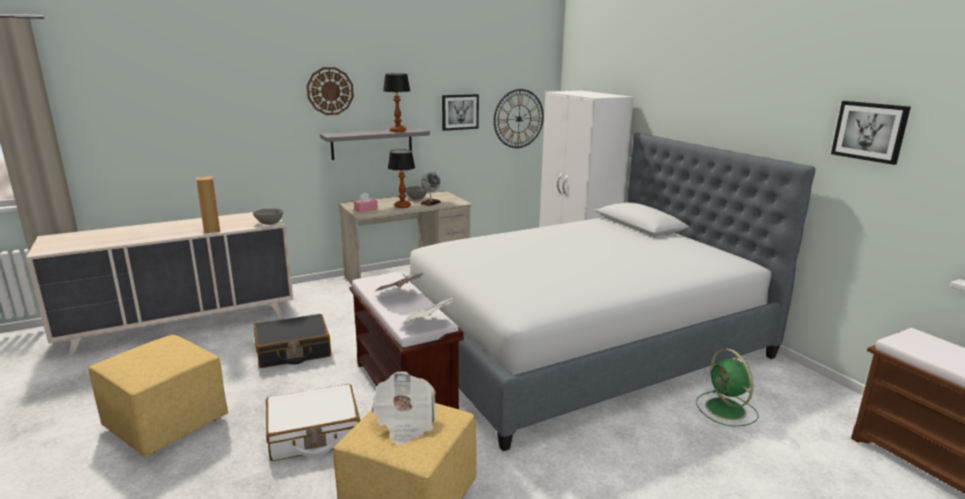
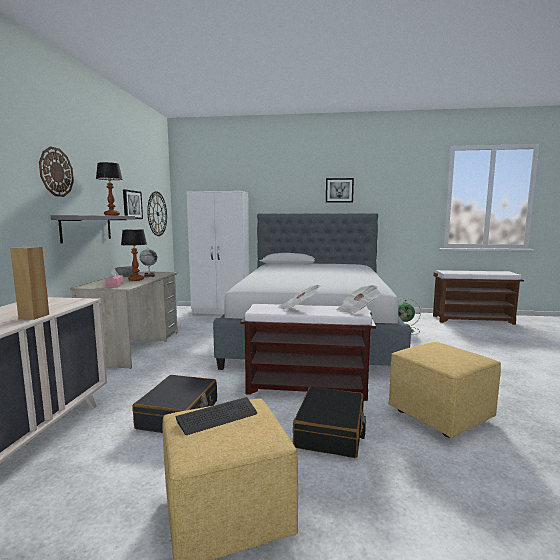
camera: 55 degrees left, 10 degrees down
grey bowl [253,208,284,225] -> none
white suitcase [266,384,360,461] -> black suitcase [293,387,366,458]
newspaper [371,371,436,445] -> none
picture [831,101,911,165] -> picture moved to [326,178,354,203]
none -> keyboard [175,397,257,435]

